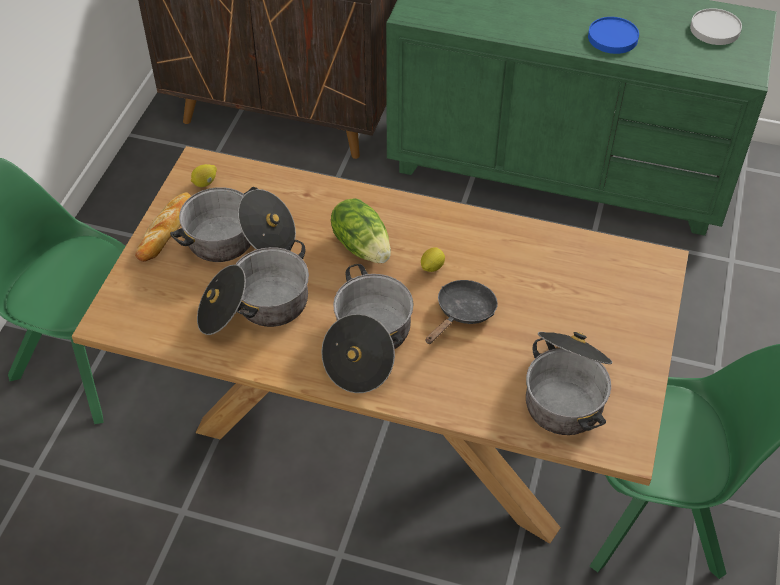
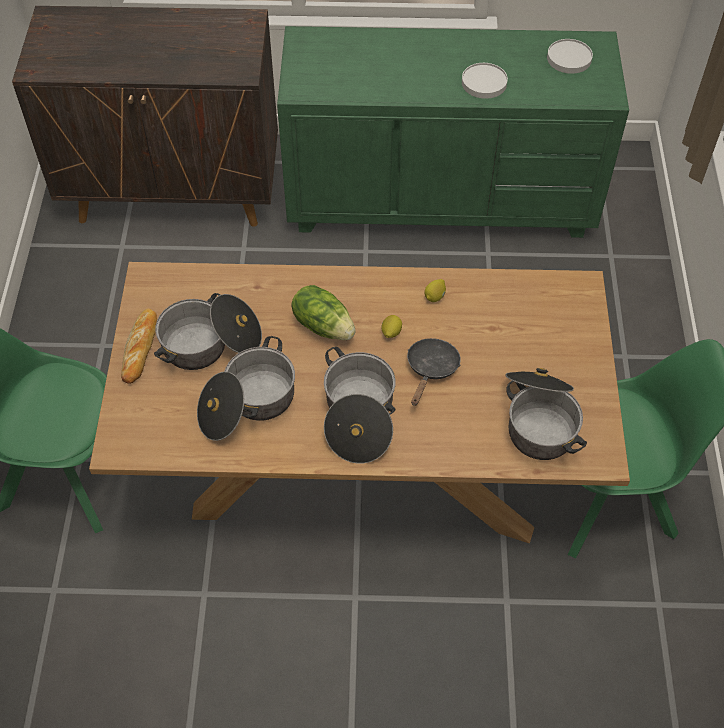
camera: 15 degrees left, 5 degrees up
lemon [191,164,217,187] -> lemon moved to [425,279,446,302]
blue plate [588,17,639,54] -> white plate [462,63,508,99]

